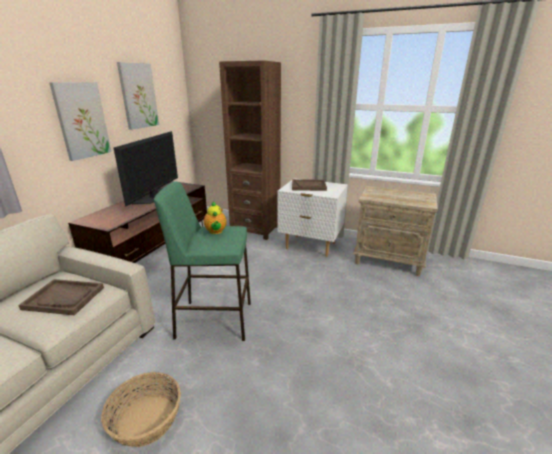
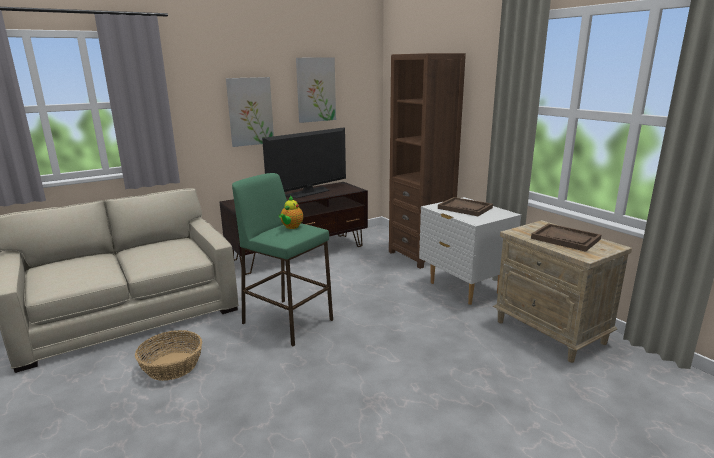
camera: 35 degrees right, 5 degrees down
brown tray [18,279,104,316] -> brown tray moved to [531,223,601,252]

